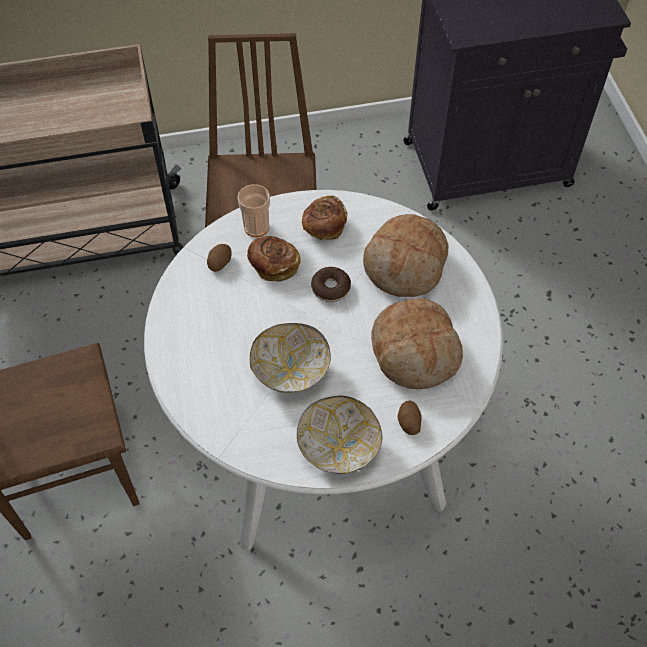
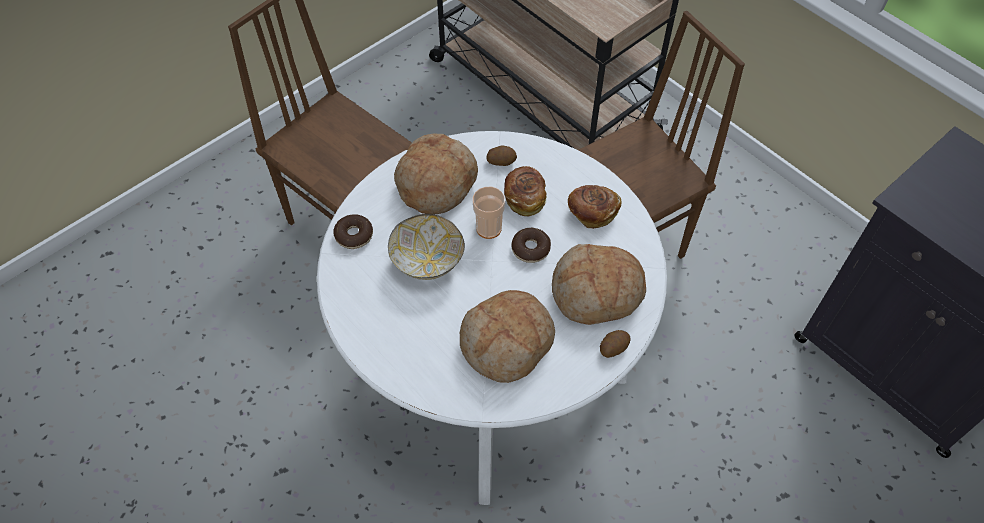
camera: 60 degrees right, 0 degrees up
cup [237,184,270,237] -> cup moved to [473,187,505,239]
bowl [297,396,382,474] -> none
potato [397,401,422,435] -> potato moved to [600,330,631,358]
none -> donut [333,214,373,249]
none -> bread [394,133,478,214]

